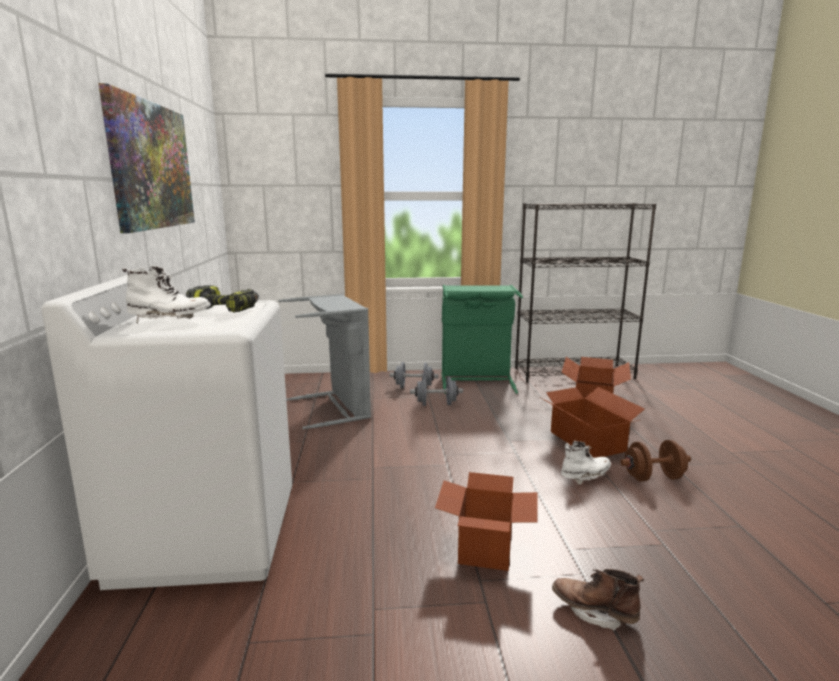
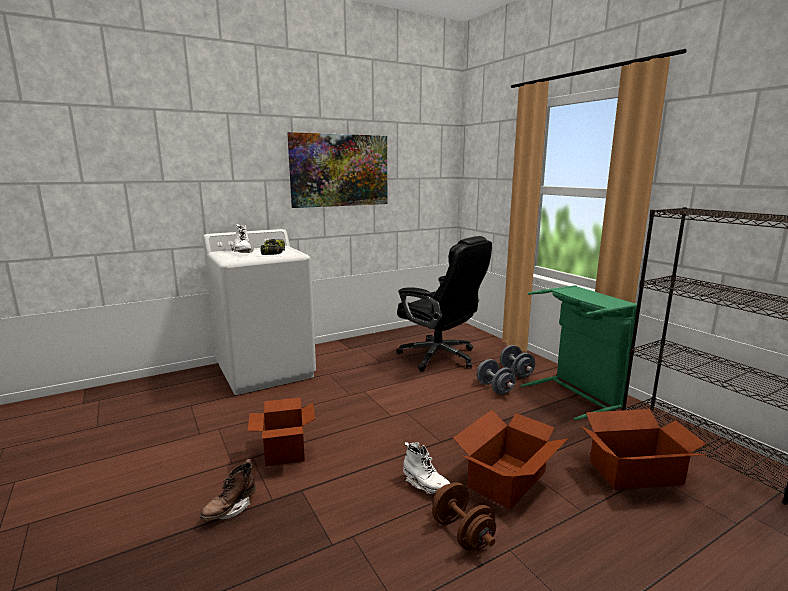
camera: 65 degrees right, 0 degrees up
grey laundry basket [278,294,371,429] -> black office chair [396,236,492,372]
brown boot [552,569,644,631] -> brown boot turned 150 degrees counterclockwise [200,459,256,521]

